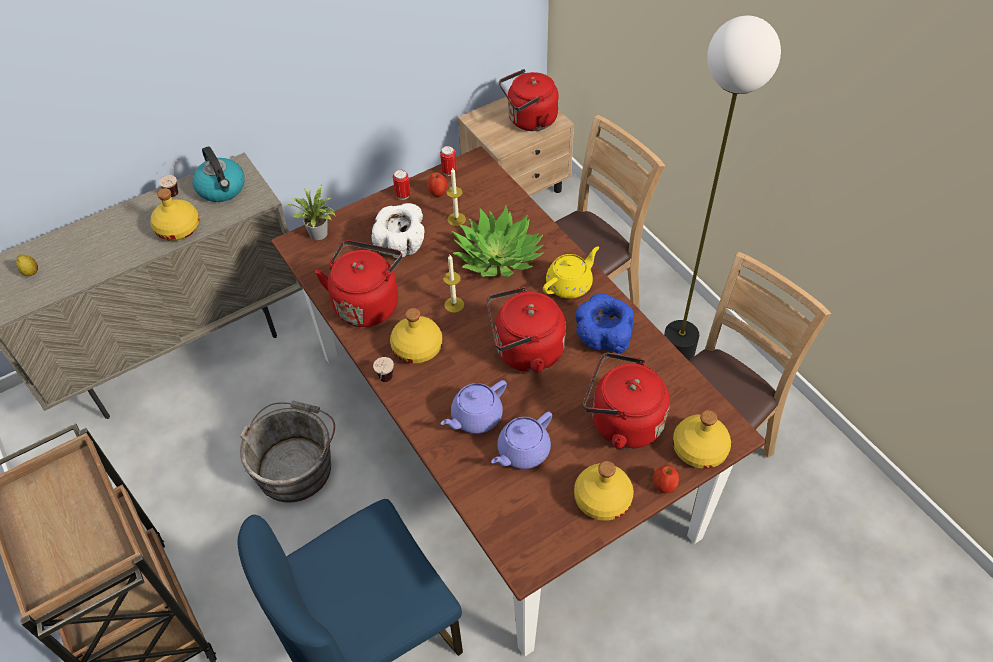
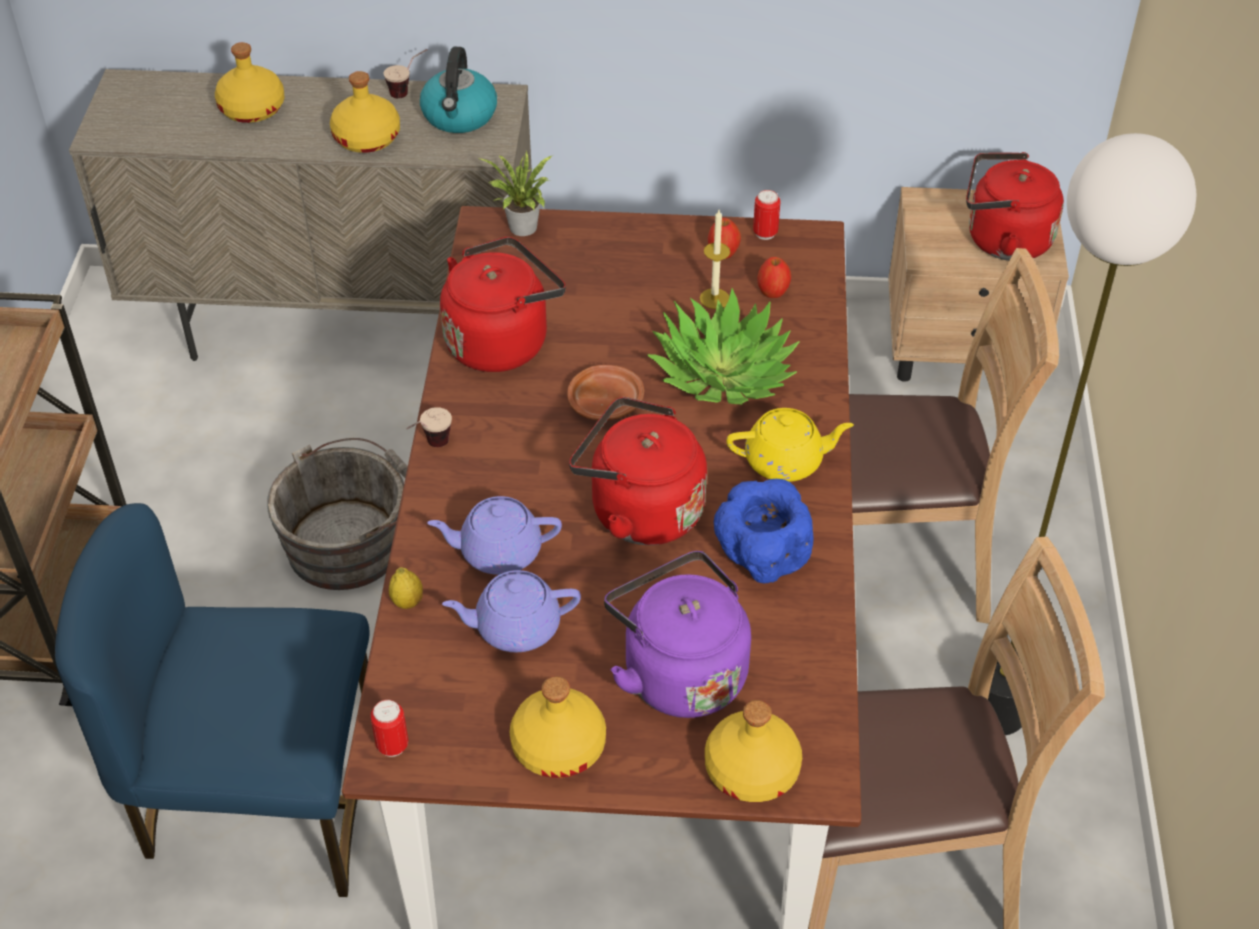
camera: 35 degrees right, 5 degrees down
lemon [16,254,38,276] -> lemon moved to [389,567,423,609]
white bowl [372,203,425,258] -> none
yellow bottle [390,308,442,364] -> yellow bottle moved to [215,42,284,123]
can [393,170,411,200] -> can moved to [371,700,408,757]
candle [443,255,464,313] -> brown plate [567,365,644,420]
red kettle [583,352,670,449] -> purple kettle [604,551,751,718]
apple [653,465,679,493] -> apple moved to [757,257,791,298]

